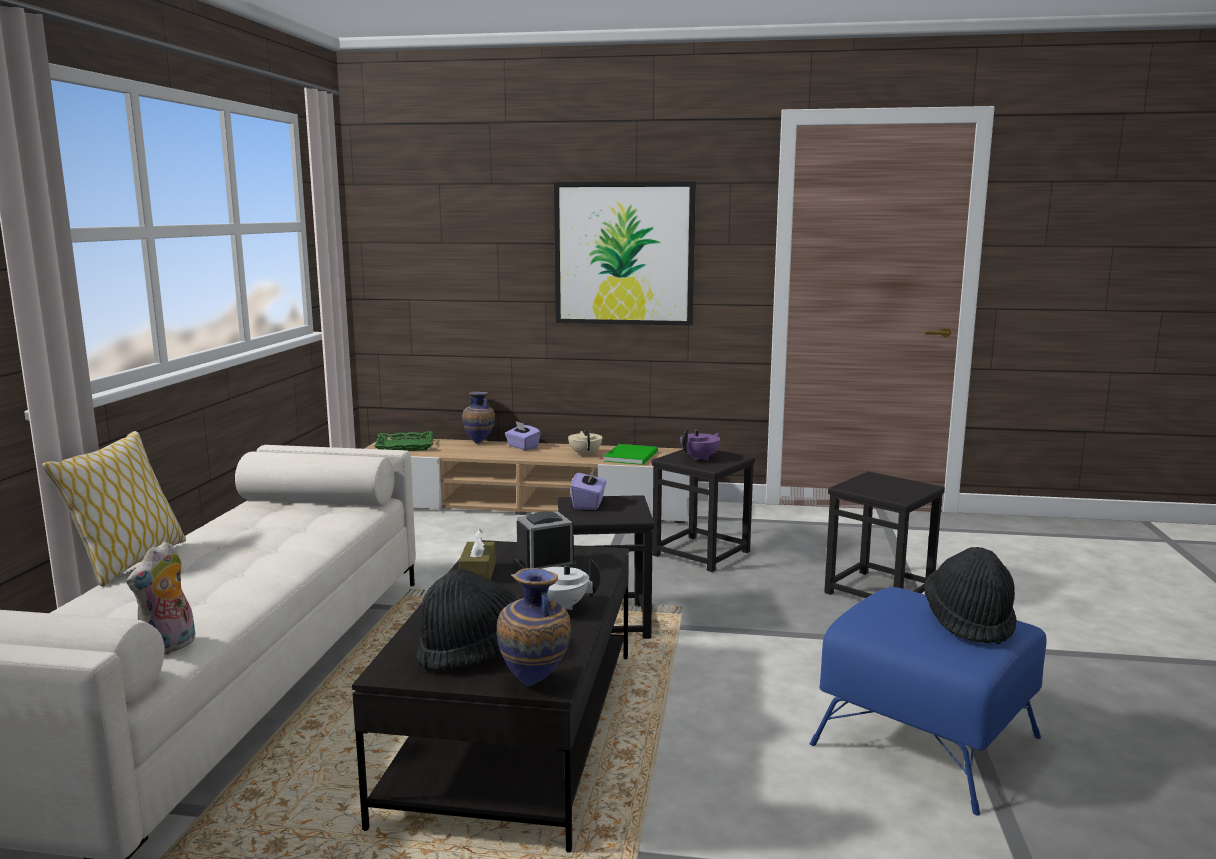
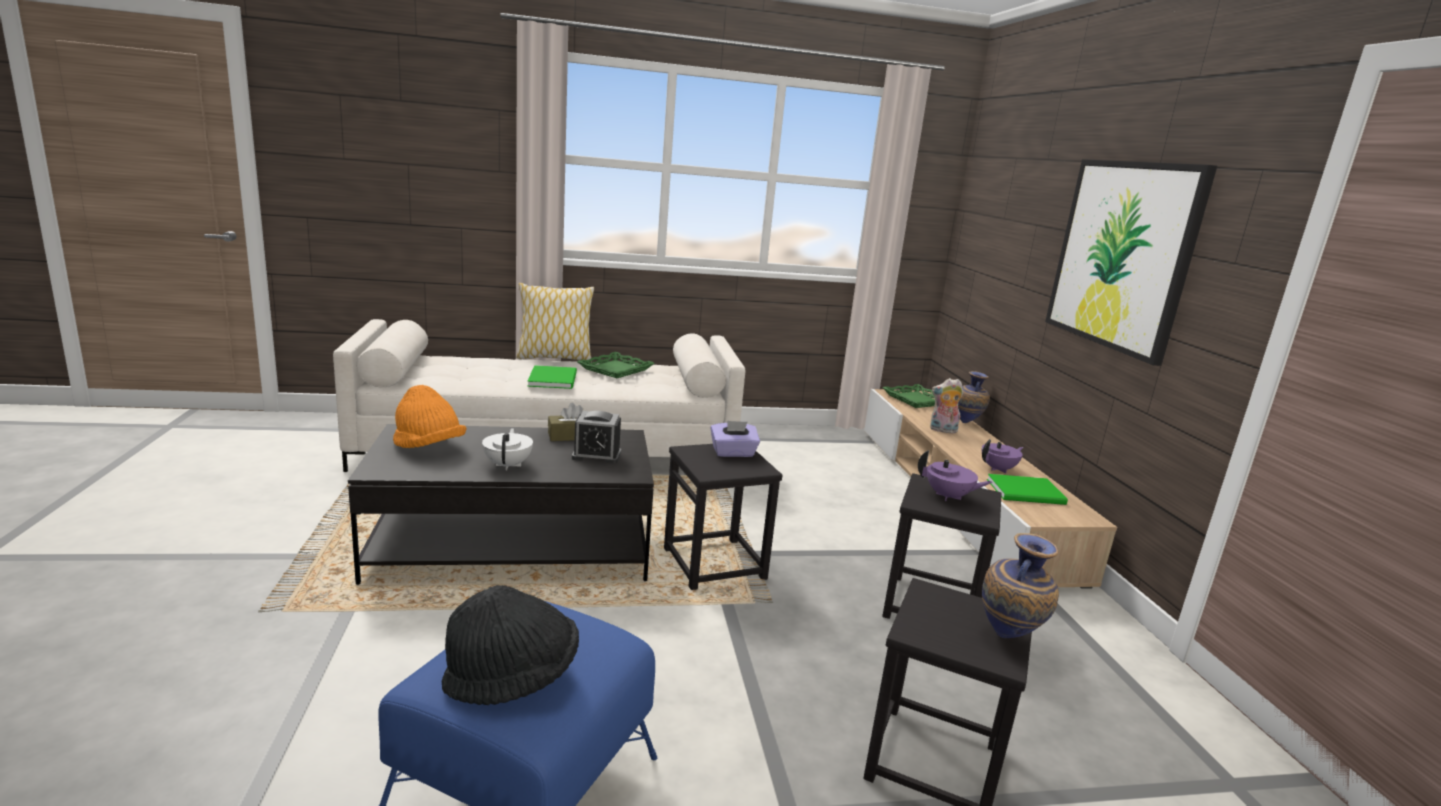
camera: 70 degrees right, 5 degrees up
plush toy [127,541,195,655] -> plush toy moved to [930,378,963,433]
black hat [416,569,520,671] -> orange hat [393,385,466,448]
vase [497,568,571,687] -> vase moved to [982,533,1059,638]
purple tissue box [505,421,541,450] -> none
alarm clock [515,511,576,570] -> alarm clock turned 135 degrees clockwise [572,411,621,464]
beige teapot [568,429,602,457] -> purple teapot [982,439,1023,473]
none -> green book [528,365,577,389]
none -> green tray [577,352,655,378]

